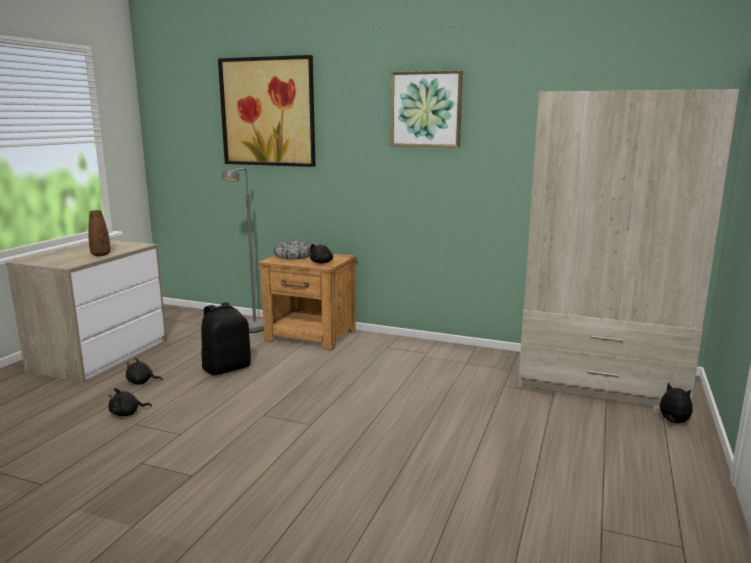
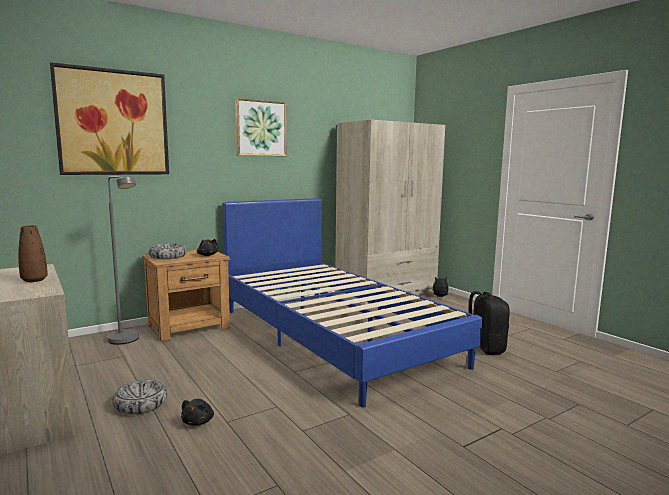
camera: 55 degrees left, 5 degrees down
black plush toy [126,358,163,384] -> bowl [112,380,167,414]
black backpack [201,302,251,376] -> black backpack moved to [469,291,510,355]
none -> blue bed [223,198,482,408]

